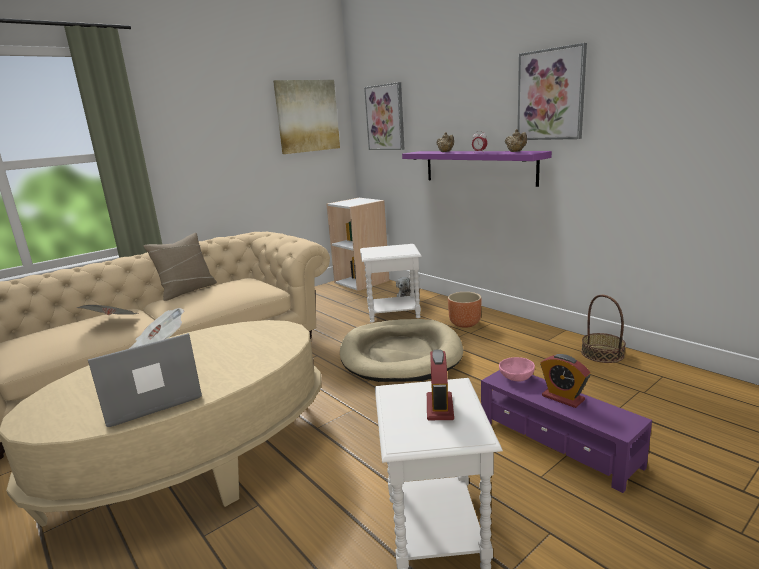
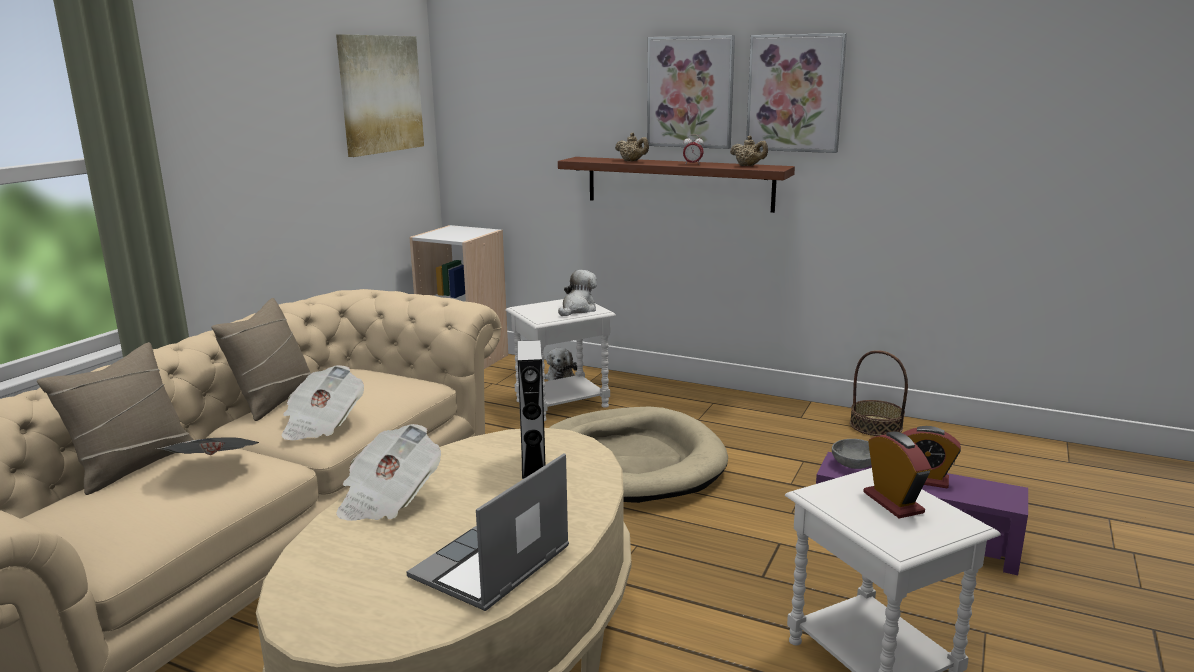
camera: 25 degrees left, 0 degrees up
picture [364,82,405,150] -> picture moved to [647,35,735,149]
purple shelf [402,151,552,187] -> brown shelf [558,157,795,213]
brown planter [448,292,482,328] -> none
pink bowl [499,357,535,381] -> grey bowl [832,439,871,469]
none -> beige pillow [37,342,194,495]
none -> newspaper [281,365,364,440]
none -> grey speaker [517,340,545,479]
none -> plush toy [558,270,597,316]

